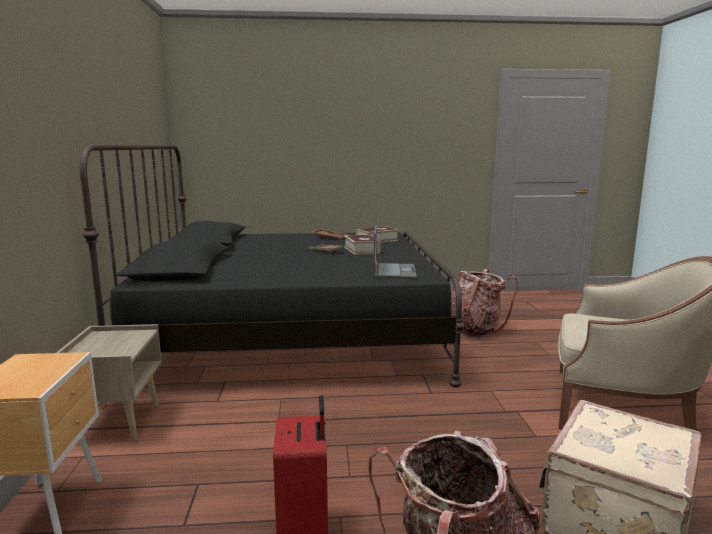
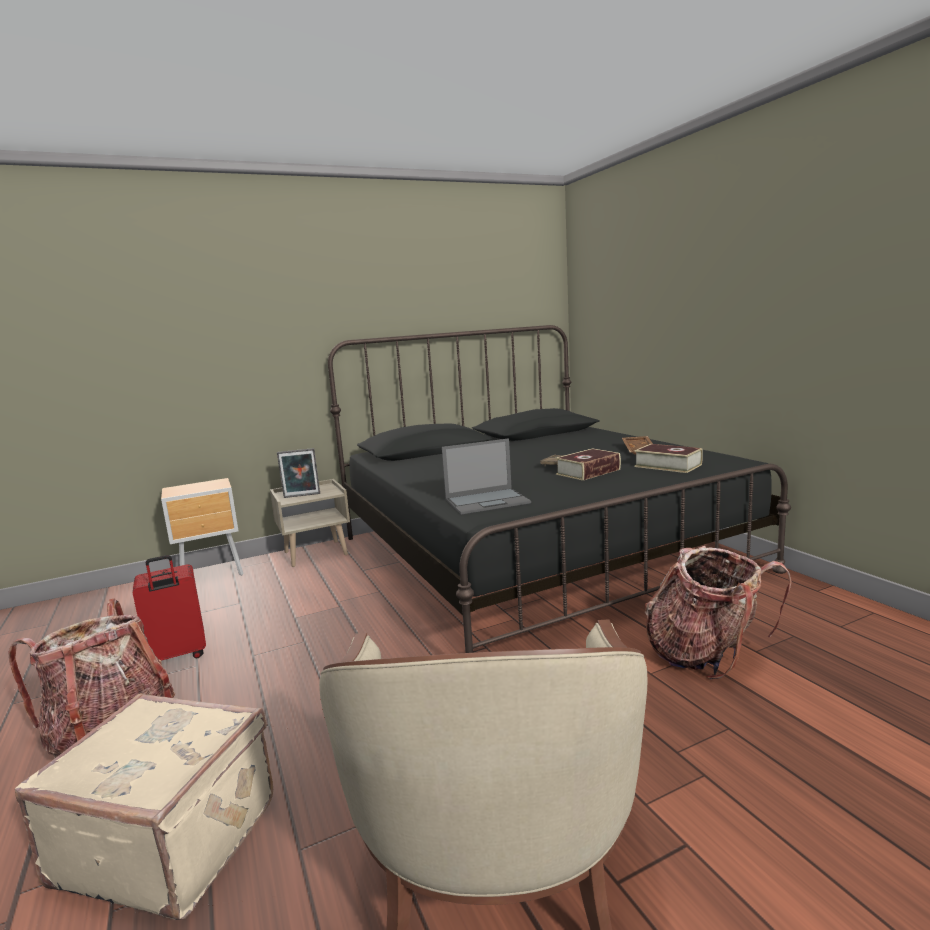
camera: 70 degrees right, 0 degrees up
none -> picture frame [277,448,320,498]

